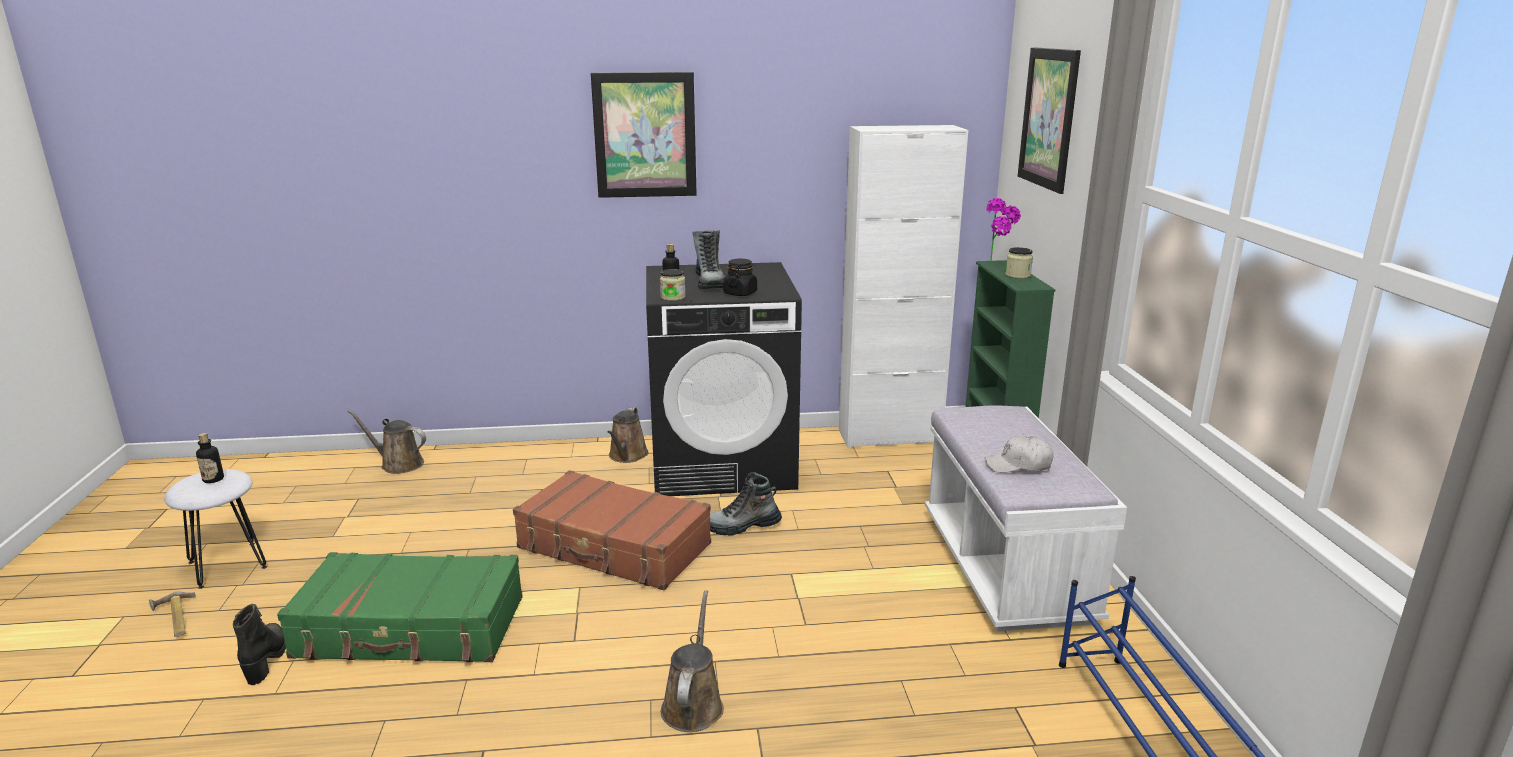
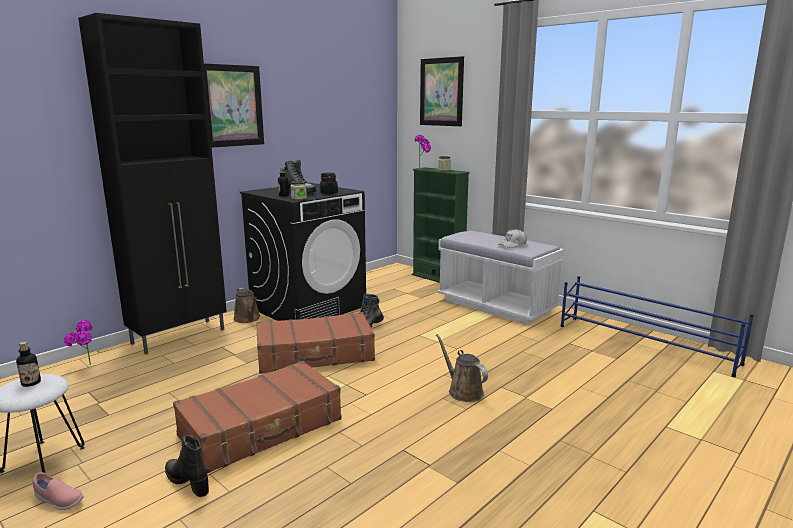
camera: 40 degrees left, 5 degrees down
hammer [149,591,196,637] -> pink shoe [33,472,84,510]
green suitcase [277,552,523,662] -> brown suitcase [173,361,342,473]
brown watering can [347,410,426,474] -> potted plant [64,320,93,365]
white cabinet [839,125,968,448] -> none
none -> black cabinet [78,13,227,355]

